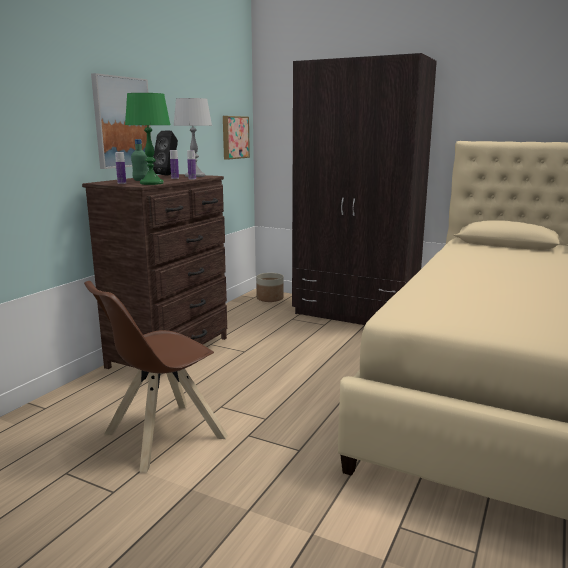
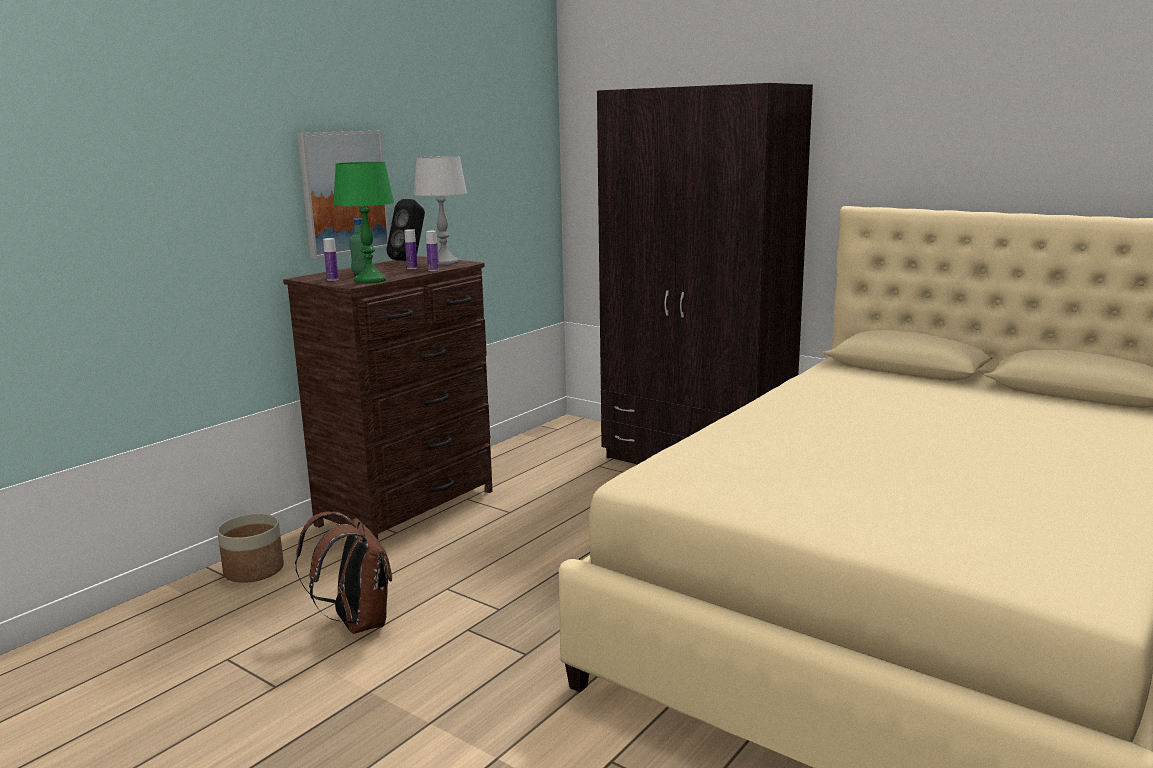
camera: 10 degrees right, 0 degrees up
brown chair [84,281,228,473] -> brown backpack [295,511,392,634]
picture [223,116,250,160] -> none
planter [256,273,284,302] -> planter moved to [217,513,284,583]

